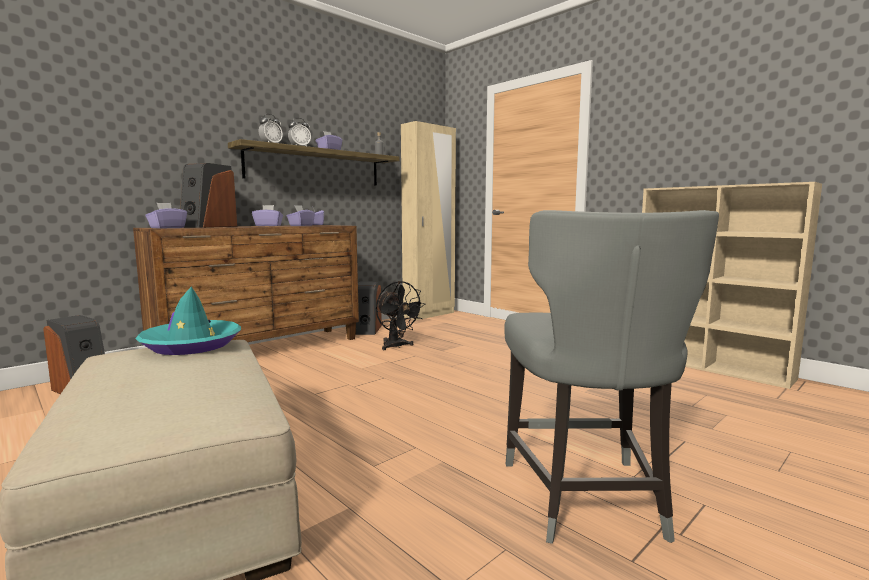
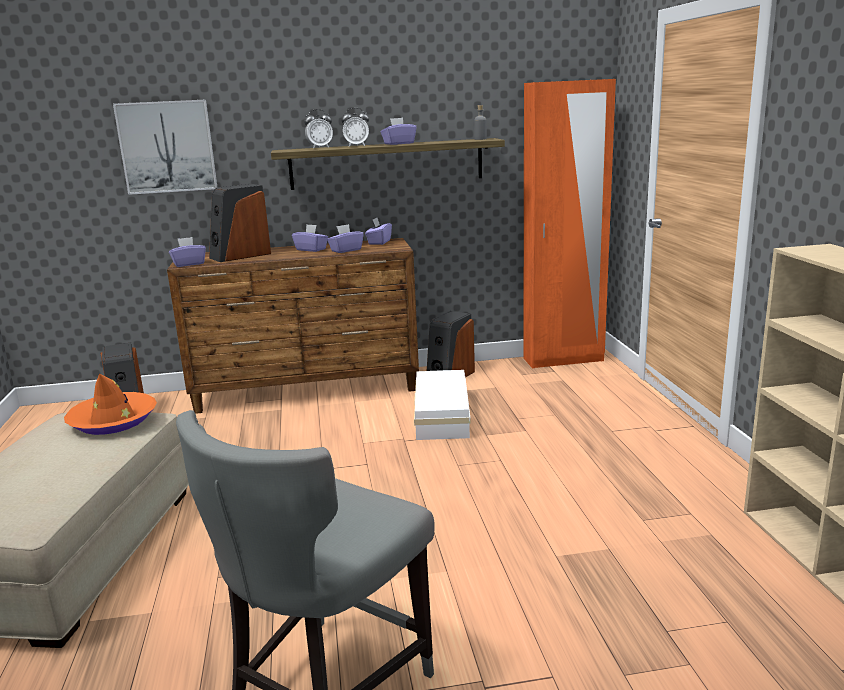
camera: 35 degrees right, 10 degrees up
turquoise hat [135,287,241,355] -> orange hat [64,373,157,435]
black fan [376,281,426,350] -> white storage box [414,370,471,440]
beige wardrobe [401,121,456,320] -> orange wardrobe [523,79,616,368]
none -> picture [113,100,218,195]

